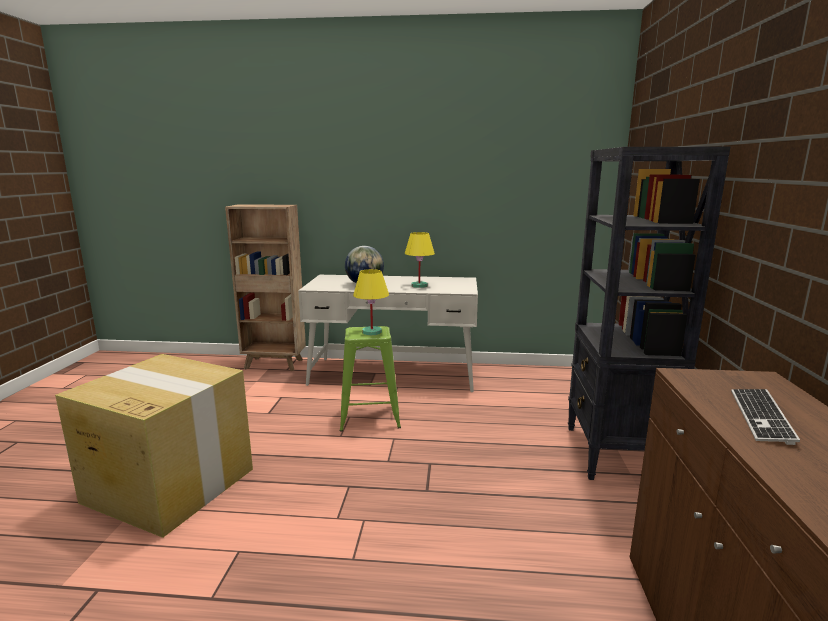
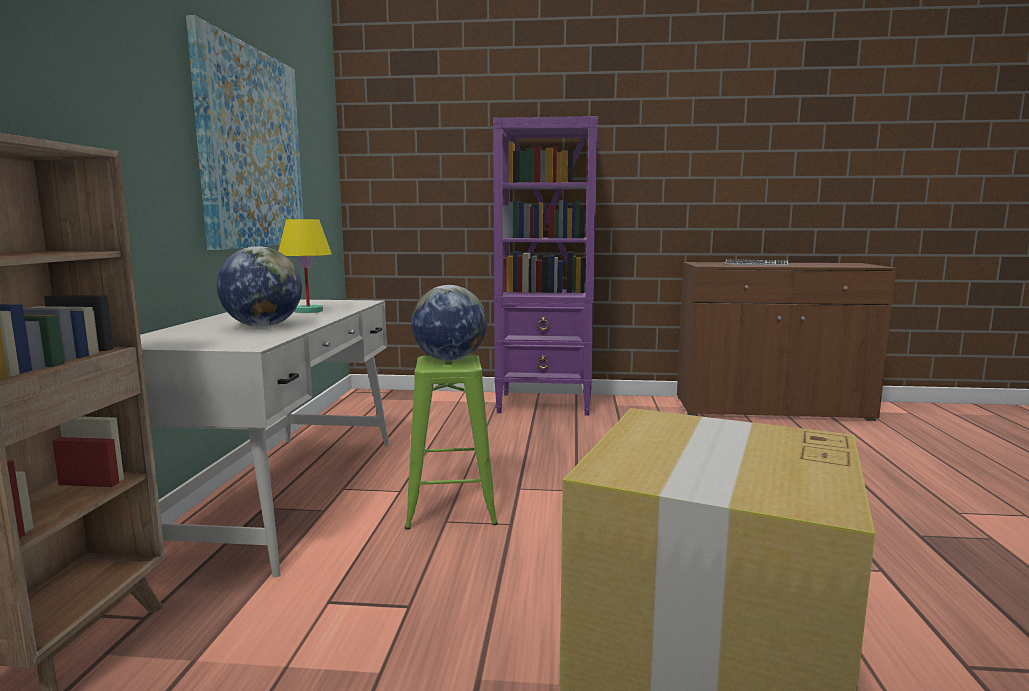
camera: 90 degrees left, 5 degrees down
yellow table lamp [353,269,389,335] -> globe [412,285,487,361]
black bookcase [568,146,730,480] -> purple bookcase [493,116,598,416]
none -> picture [186,15,304,250]

